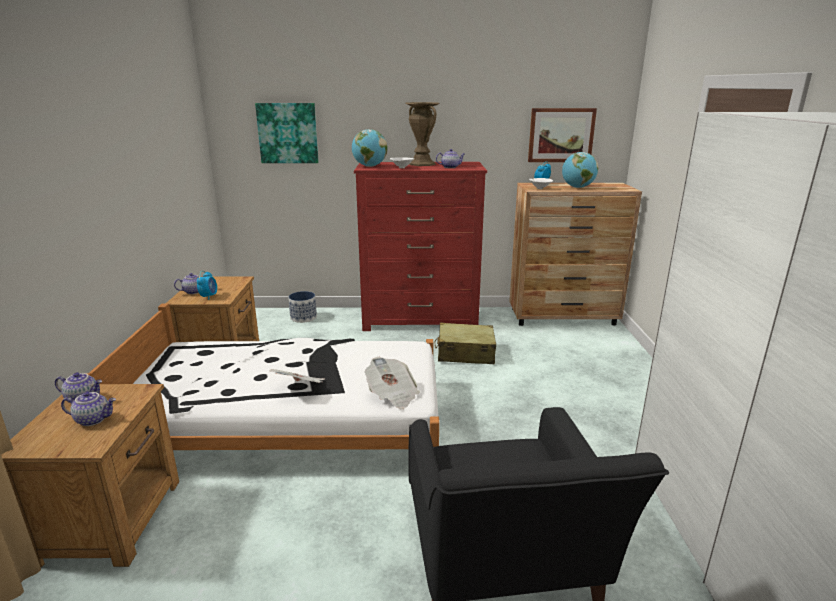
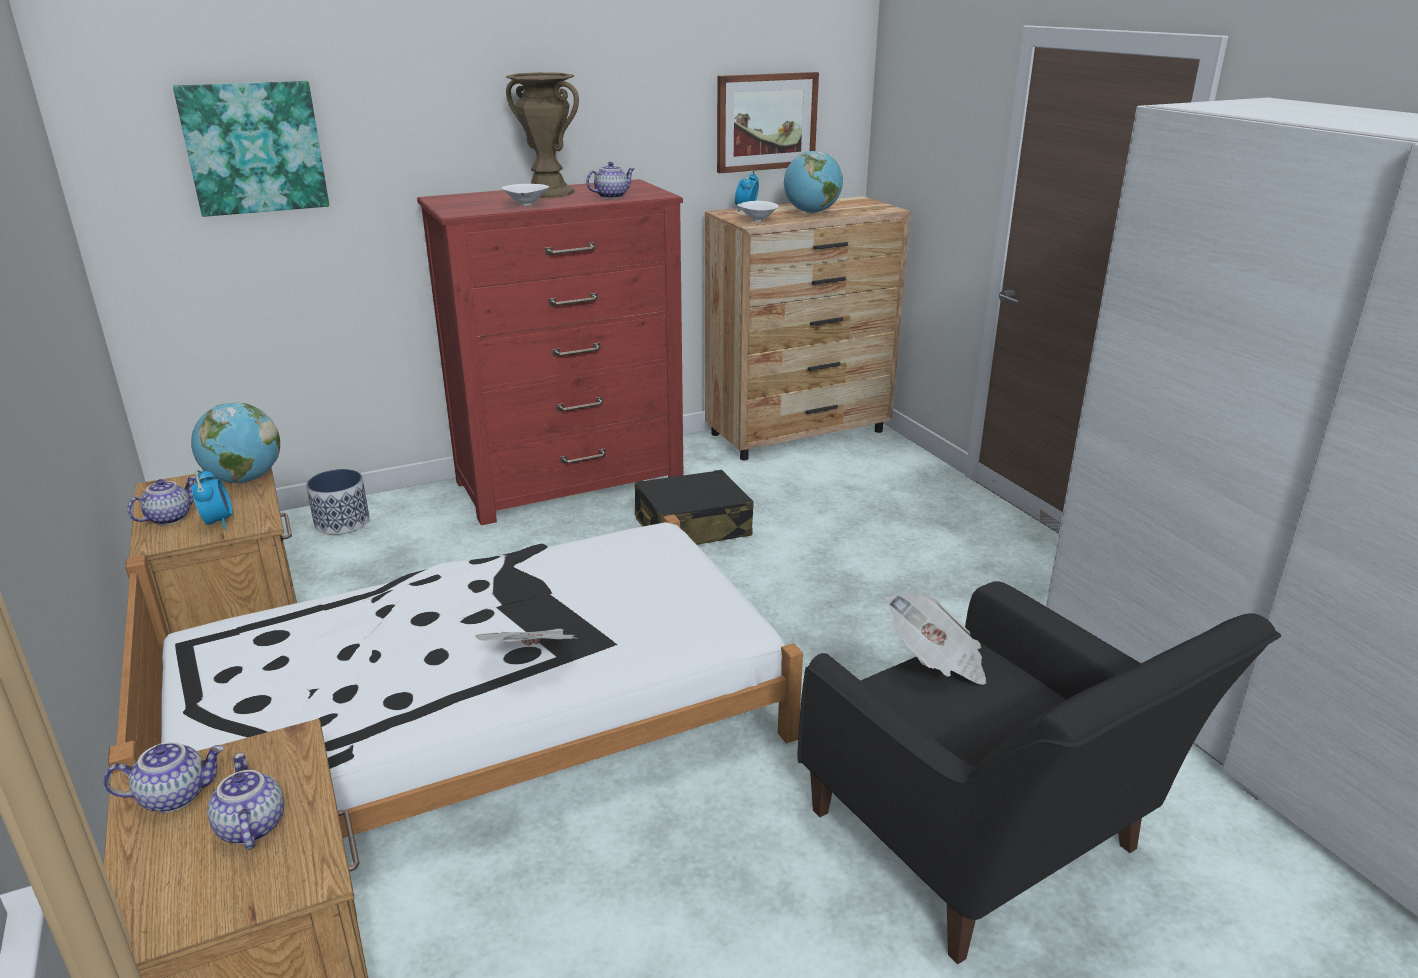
camera: 25 degrees left, 5 degrees up
teapot [61,392,116,426] -> teapot turned 90 degrees counterclockwise [207,753,284,850]
globe [352,129,388,167] -> globe moved to [191,402,280,483]
newspaper [364,357,420,409] -> newspaper moved to [888,593,986,685]
beige suitcase [434,323,496,364] -> black suitcase [635,470,754,545]

